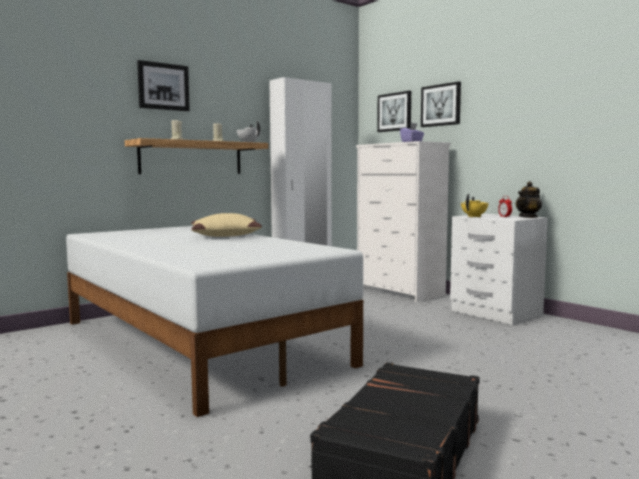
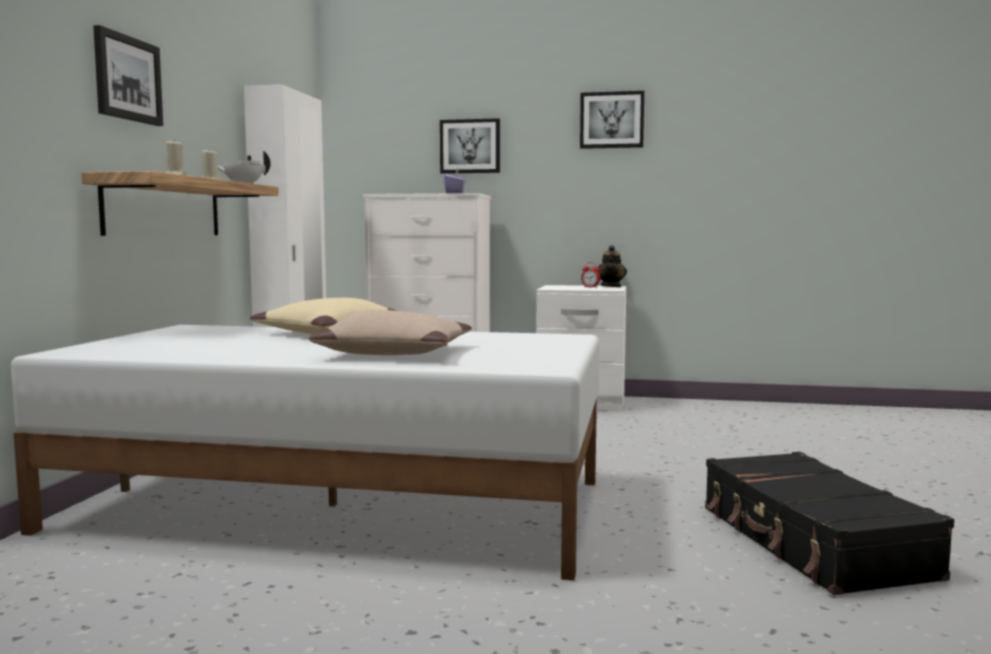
camera: 40 degrees left, 0 degrees up
picture [377,91,411,132] -> picture moved to [580,91,644,149]
yellow teapot [461,194,489,217] -> none
none -> beige pillow [309,310,472,355]

